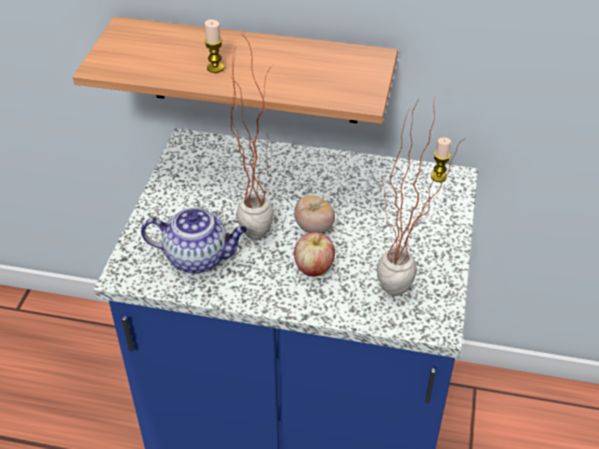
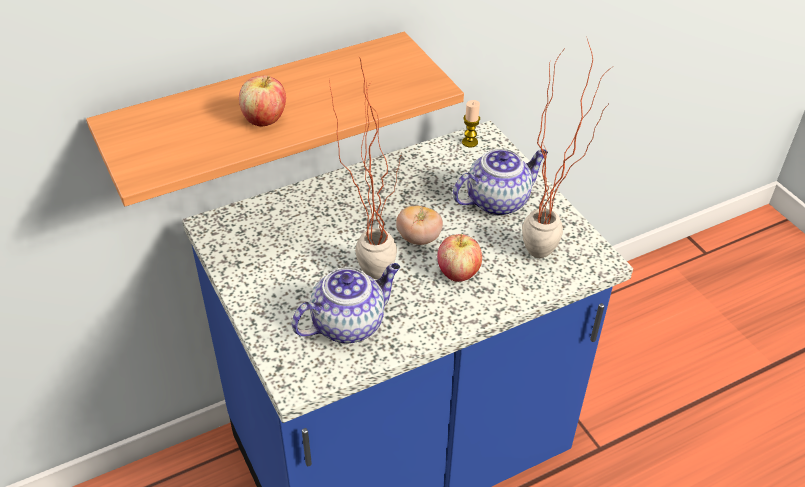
camera: 40 degrees left, 0 degrees up
candle [204,20,224,73] -> apple [239,75,286,127]
none -> teapot [453,149,548,216]

